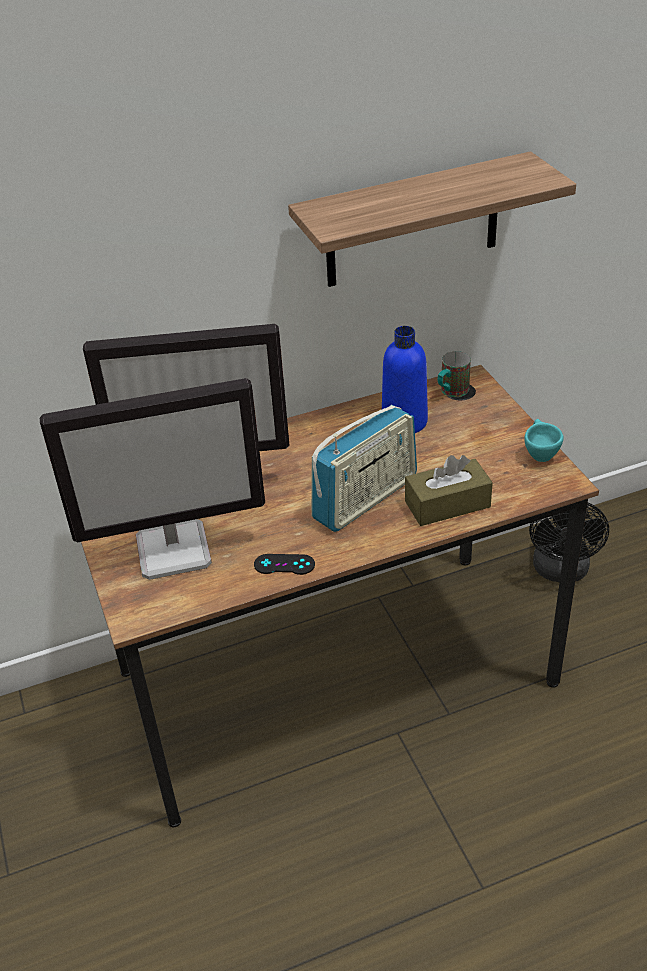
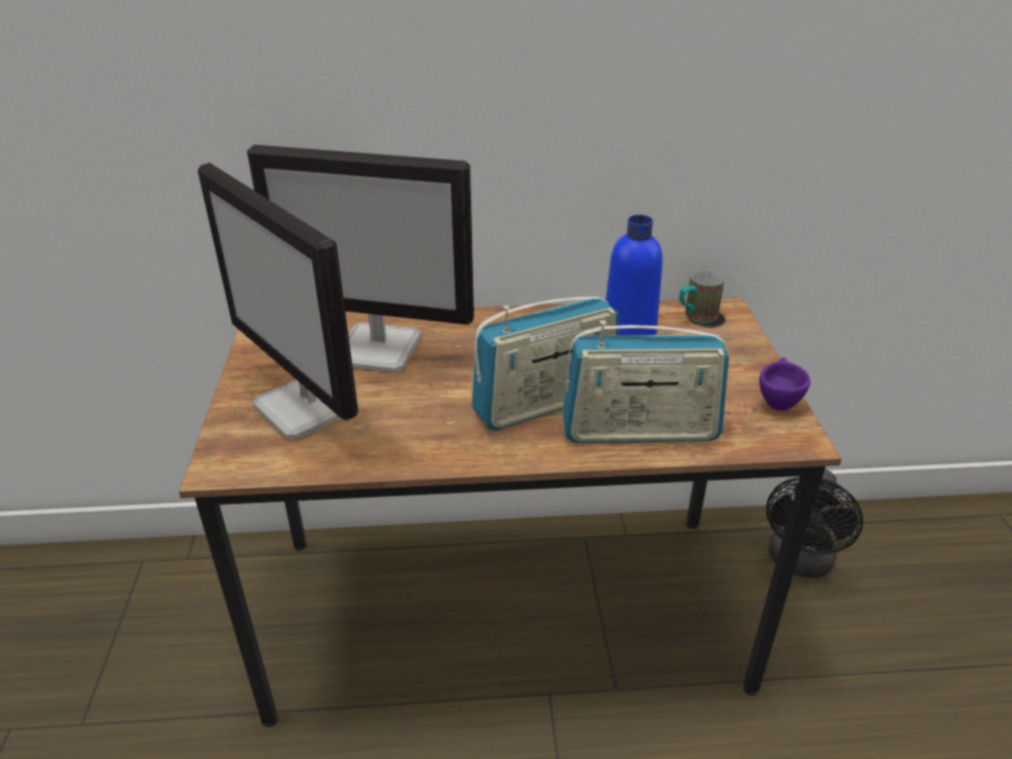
camera: 15 degrees right, 5 degrees down
monitor [40,378,265,580] -> monitor turned 45 degrees clockwise [198,163,359,440]
black game controller [254,554,315,575] -> none
shelf [288,151,576,287] -> none
brown tissue box [405,455,493,526] -> radio [562,320,729,443]
turquoise cup [524,419,564,462] -> purple cup [759,357,810,411]

